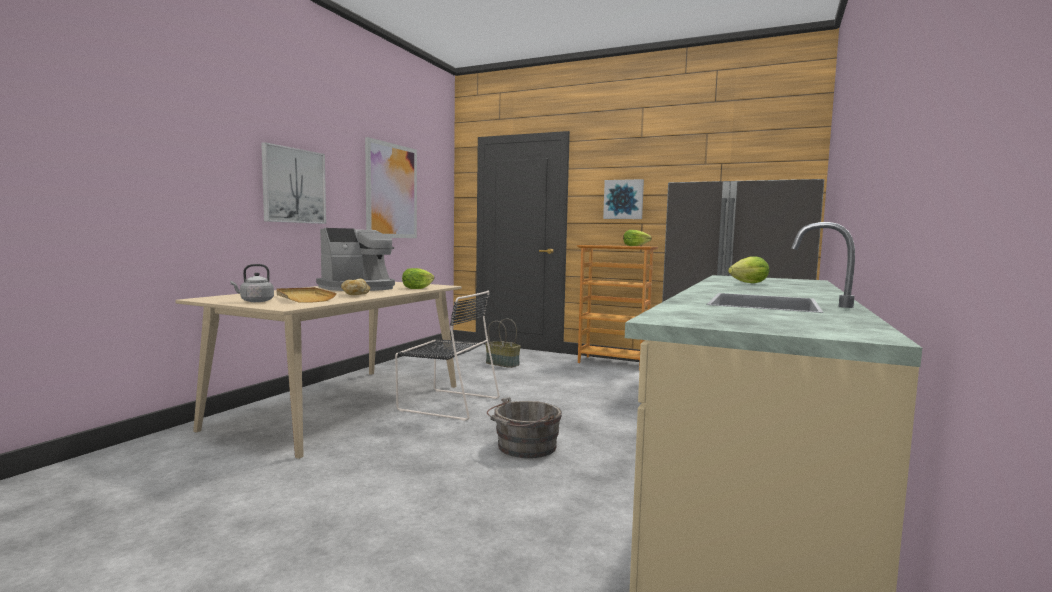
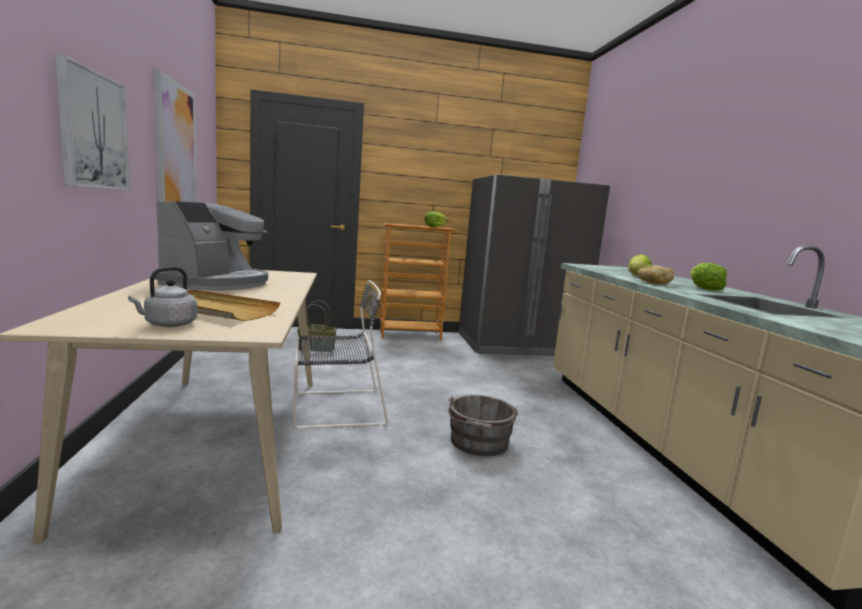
camera: 35 degrees left, 5 degrees up
bread [341,279,370,295] -> bread moved to [637,265,674,284]
lettuce [402,268,434,289] -> lettuce moved to [690,263,727,290]
picture [603,179,644,219] -> none

